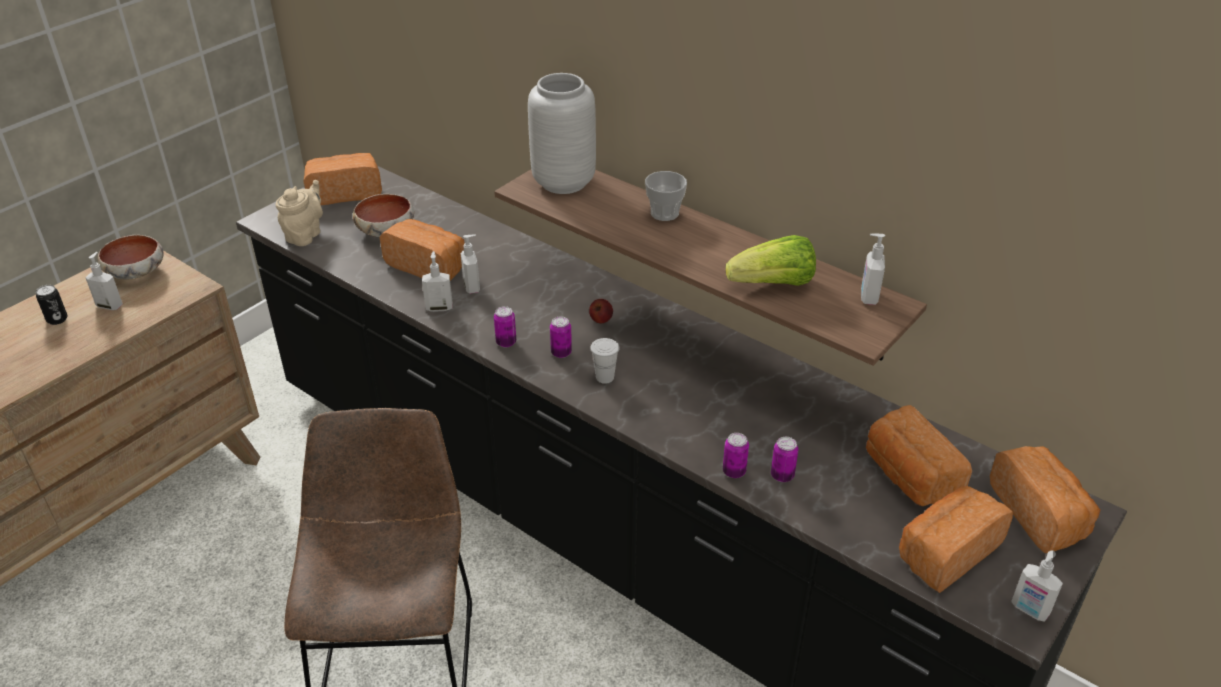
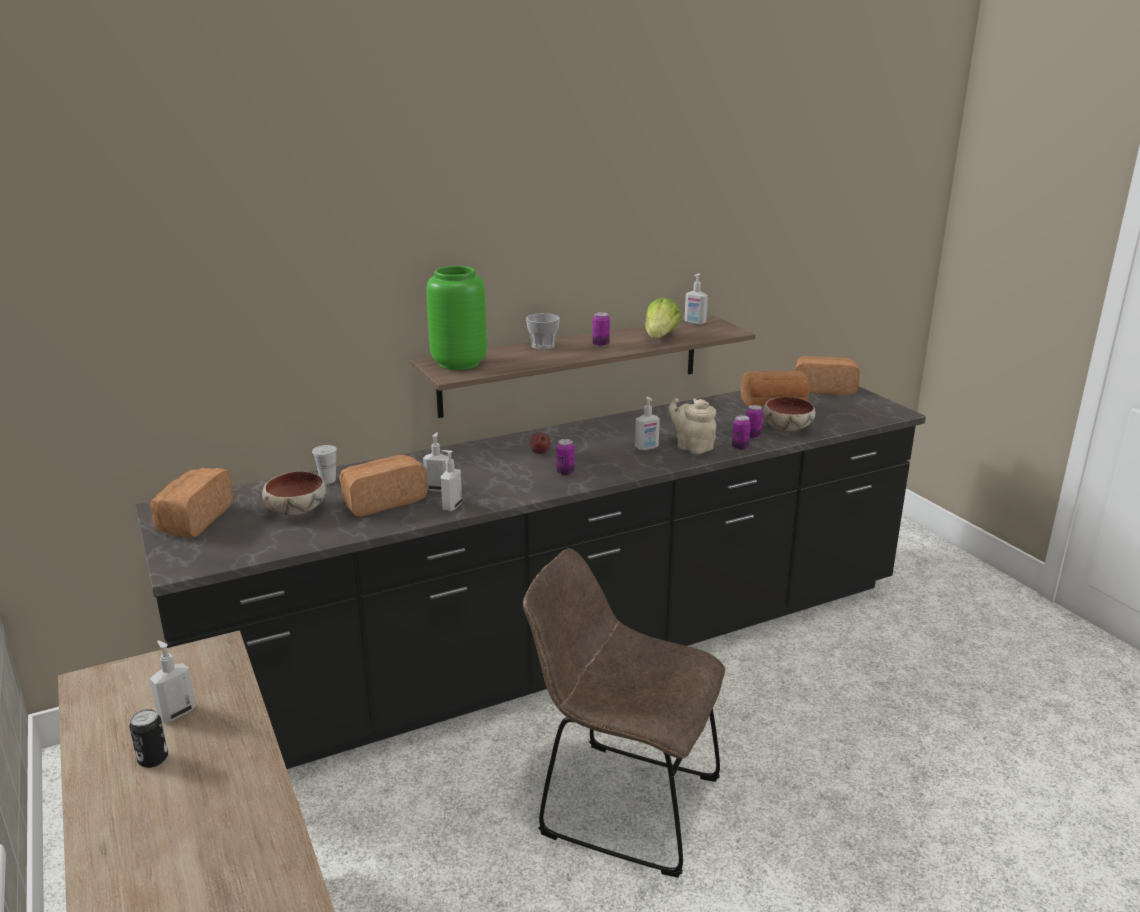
camera: 65 degrees left, 15 degrees down
bowl [98,235,164,279] -> bowl moved to [763,397,816,432]
beige teapot [276,180,323,246] -> beige teapot moved to [668,398,716,454]
can [494,306,516,347] -> can moved to [593,312,610,347]
grey vase [528,73,596,194] -> green vase [427,266,487,370]
white cup [590,338,619,384] -> white cup moved to [312,445,337,484]
bread [899,486,1013,593] -> none
soap dispenser [1011,550,1063,622] -> soap dispenser moved to [635,397,660,450]

